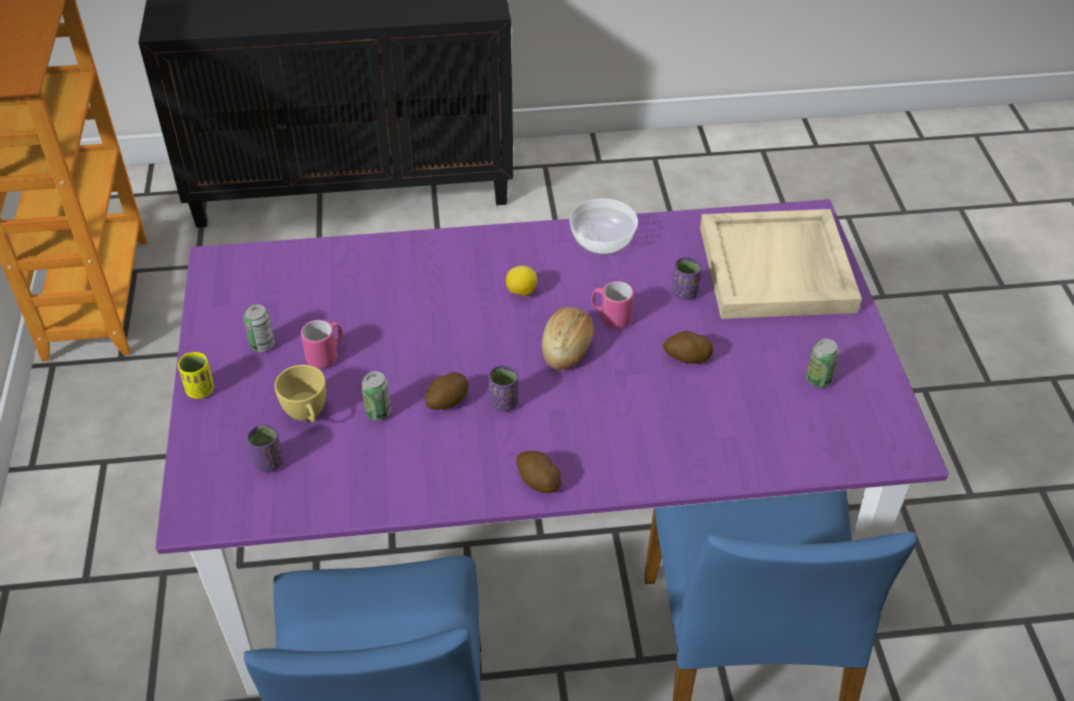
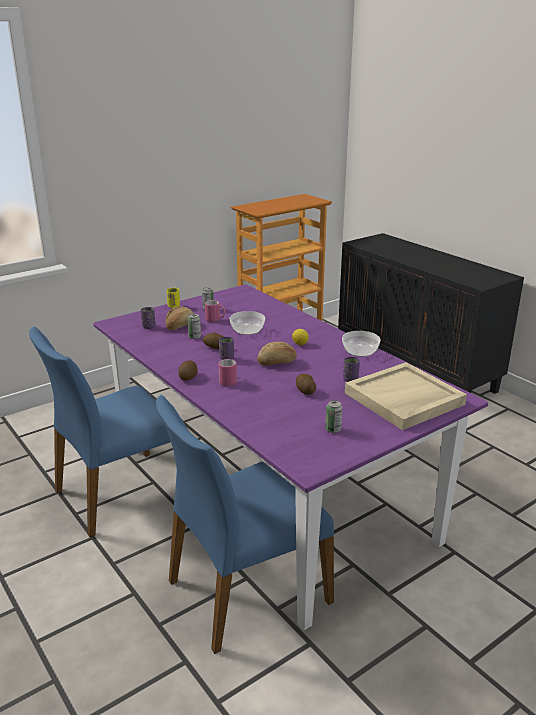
camera: 60 degrees right, 20 degrees down
yellow cup [275,365,326,422] -> bread [165,306,194,330]
pink mug [591,281,634,329] -> pink mug moved to [219,359,237,386]
none -> bowl [230,311,265,335]

